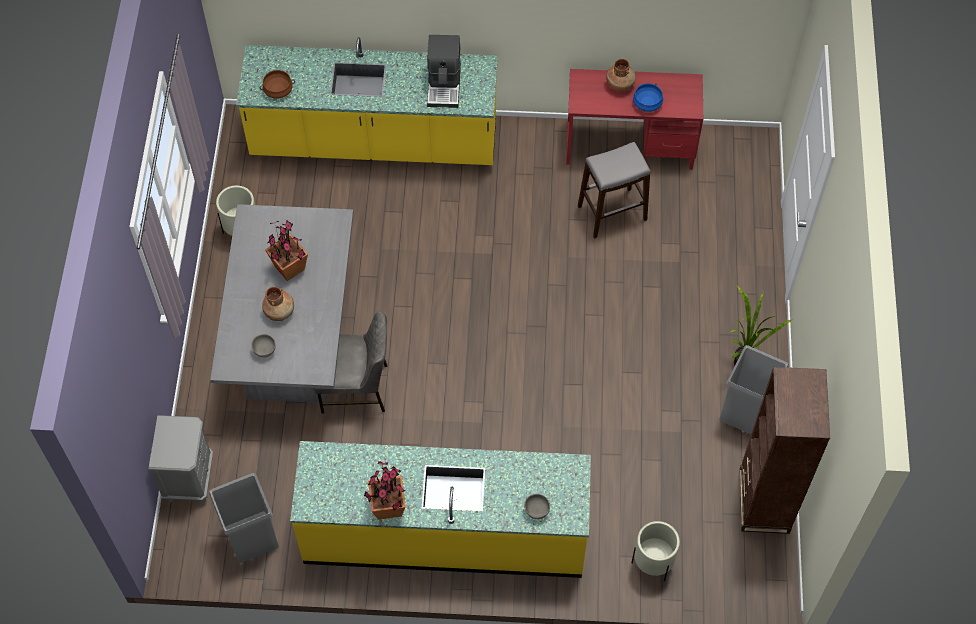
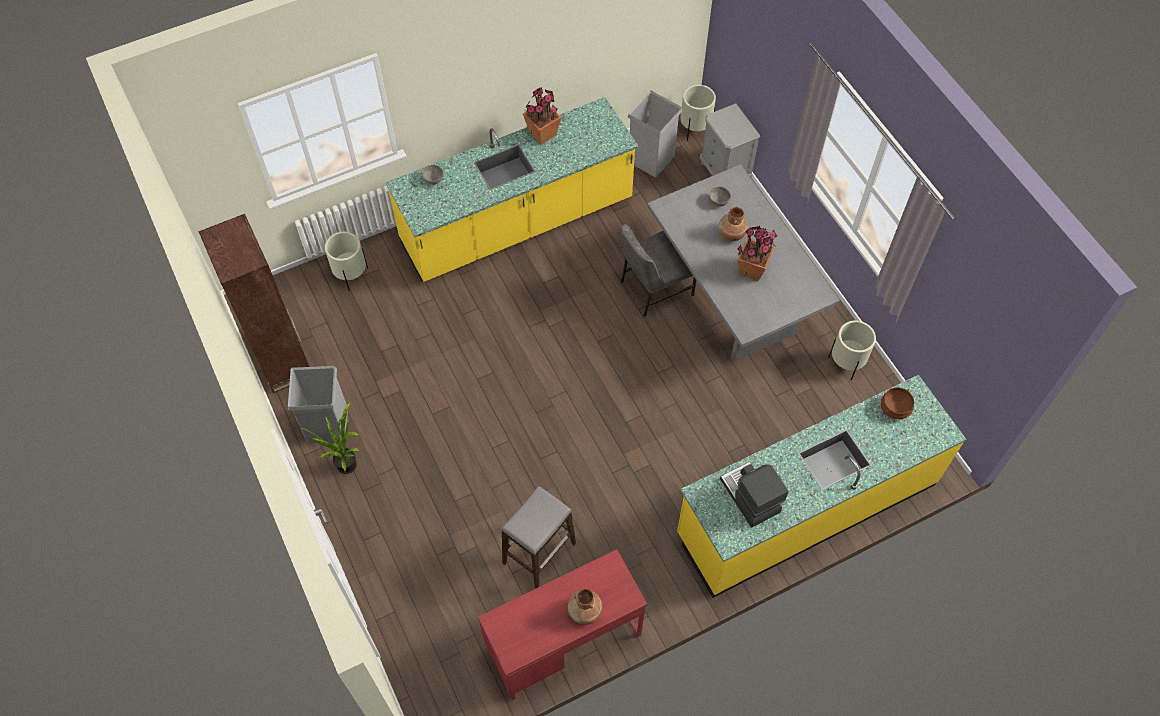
camera: 150 degrees right, 0 degrees up
blue cooking pot [633,83,663,112] -> none
none -> beige planter [681,85,716,141]

